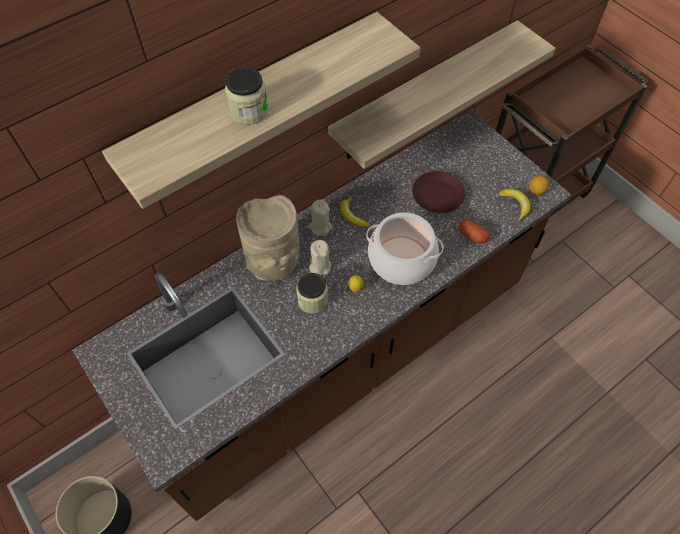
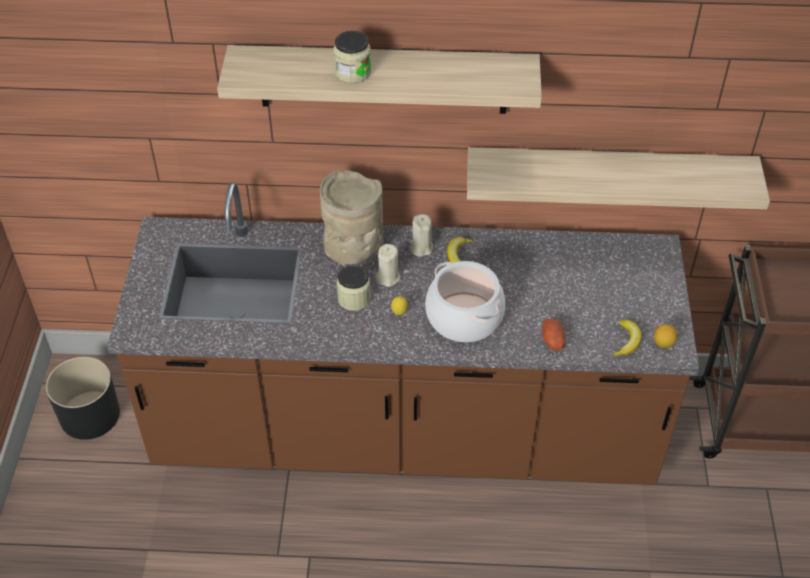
camera: 40 degrees right, 10 degrees down
brown plate [412,171,465,213] -> none

